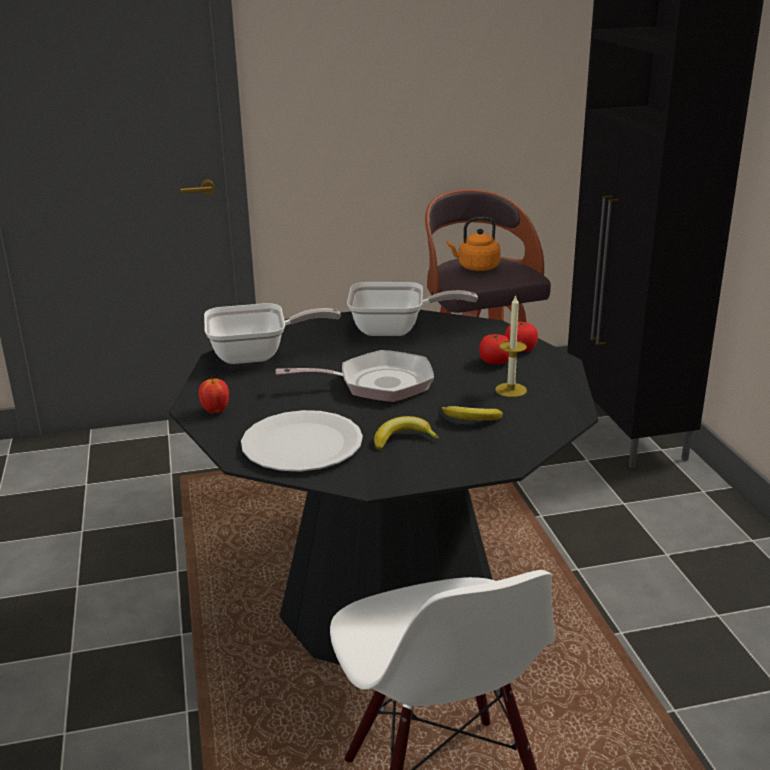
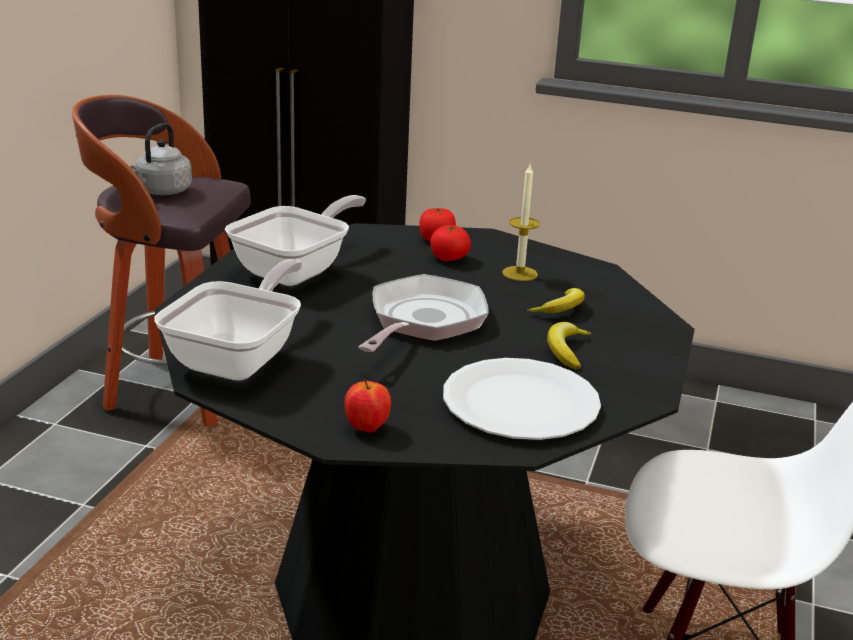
camera: 60 degrees left, 0 degrees up
orange kettle [447,217,501,271] -> grey kettle [130,123,192,195]

